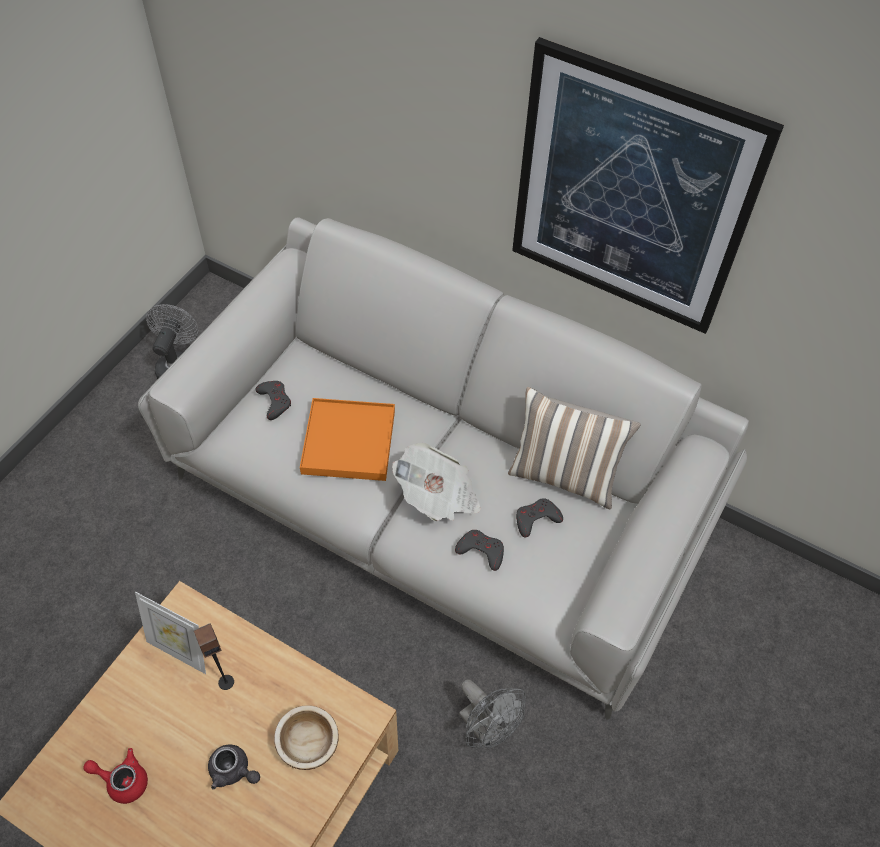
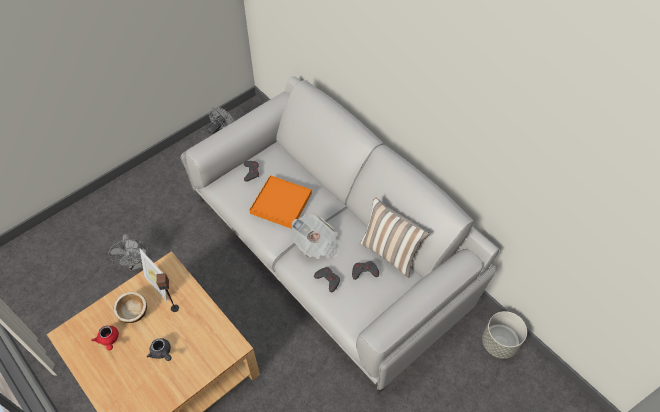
camera: 20 degrees right, 0 degrees up
red teapot [83,748,148,804] -> red teapot turned 150 degrees counterclockwise [91,326,119,351]
bowl [274,705,339,770] -> bowl moved to [114,292,147,323]
grey fan [459,679,526,748] -> grey fan moved to [108,234,148,271]
picture [512,37,784,334] -> none
none -> grey planter [482,311,527,359]

